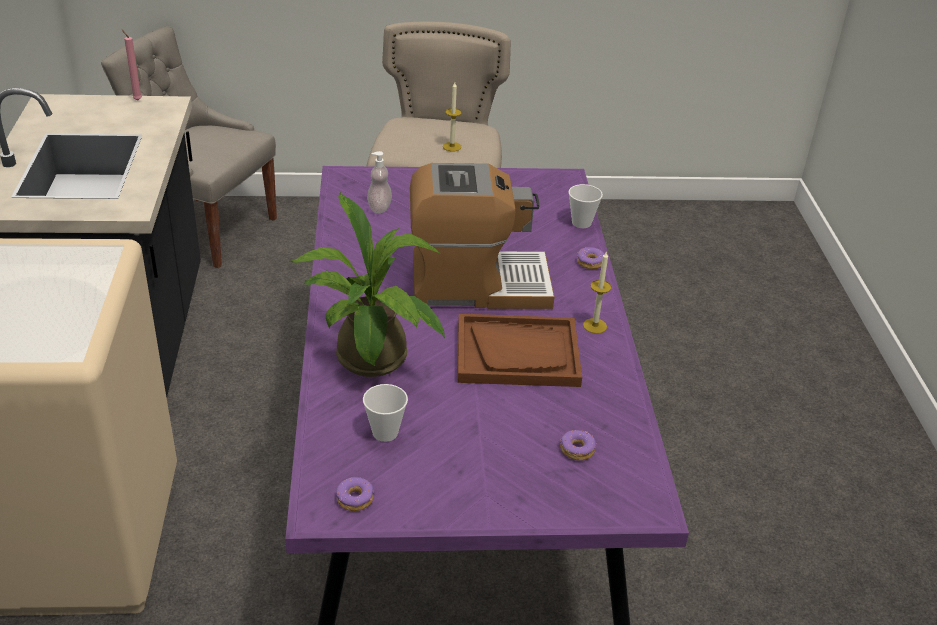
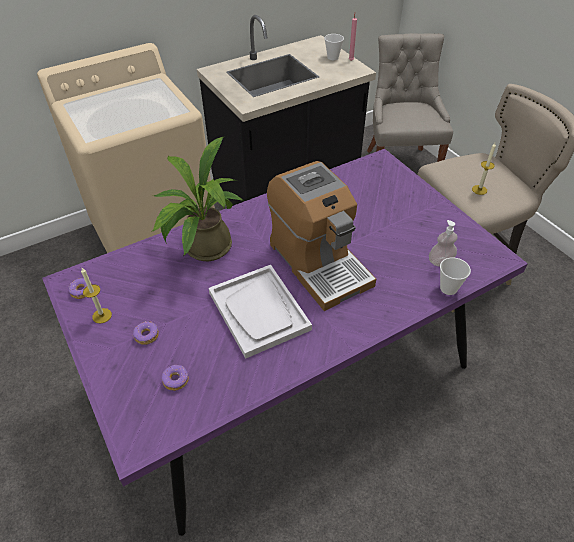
camera: 65 degrees right, 10 degrees up
cup [363,384,408,442] -> cup moved to [324,34,344,60]
soap dispenser [367,151,392,213] -> soap dispenser moved to [429,220,458,266]
brown tray [458,314,582,387] -> white tray [209,265,312,359]
donut [577,247,604,269] -> donut moved to [133,321,159,345]
candle [583,252,612,334] -> candle moved to [81,268,112,324]

